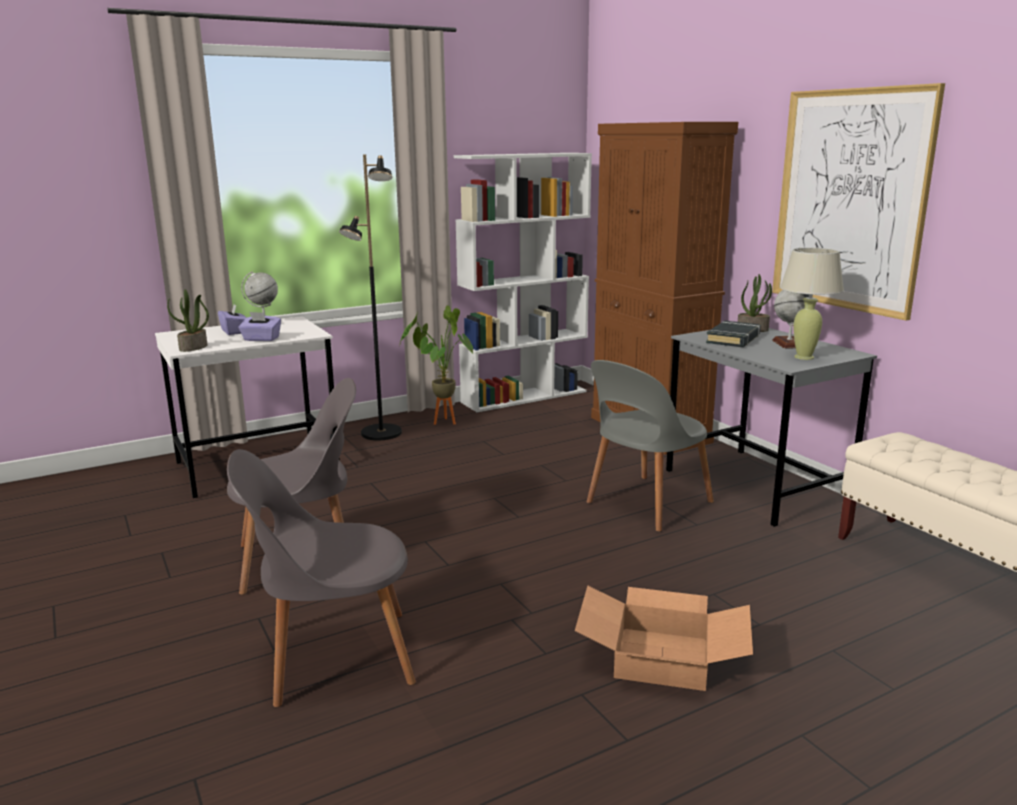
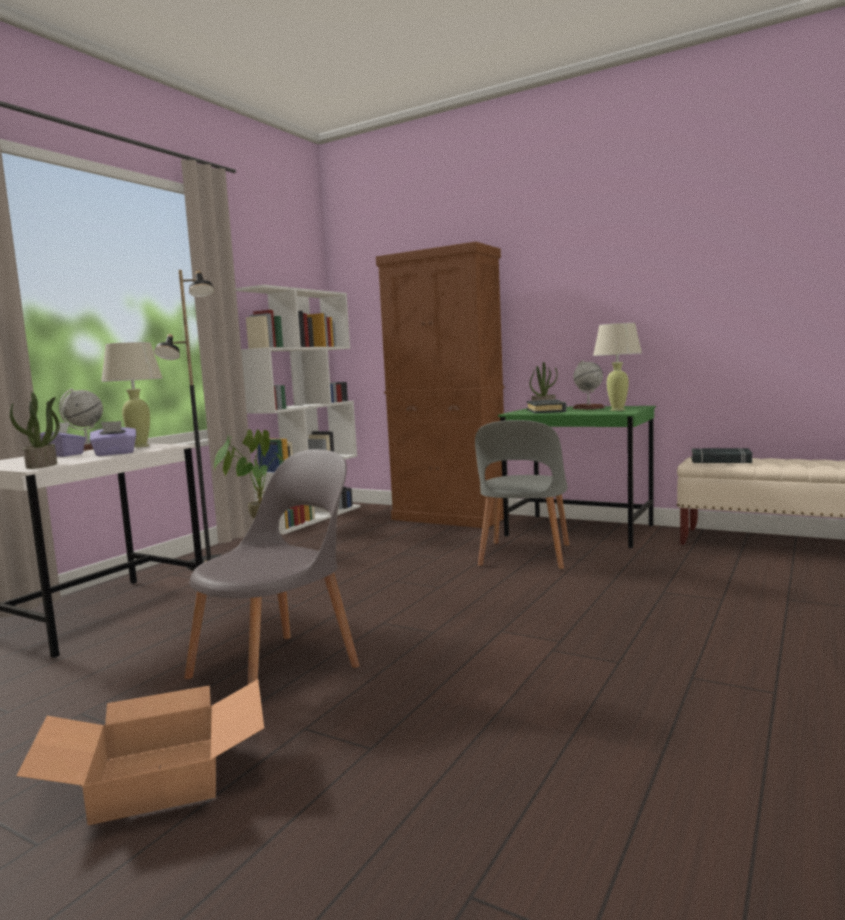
camera: 30 degrees left, 10 degrees down
grey chair [227,449,416,707] -> none
cardboard box [575,585,753,691] -> cardboard box moved to [17,679,264,825]
grey desk [666,328,877,527] -> green desk [498,406,656,549]
picture [772,83,945,320] -> none
none -> beige table lamp [101,342,162,448]
none -> black book [691,448,752,464]

